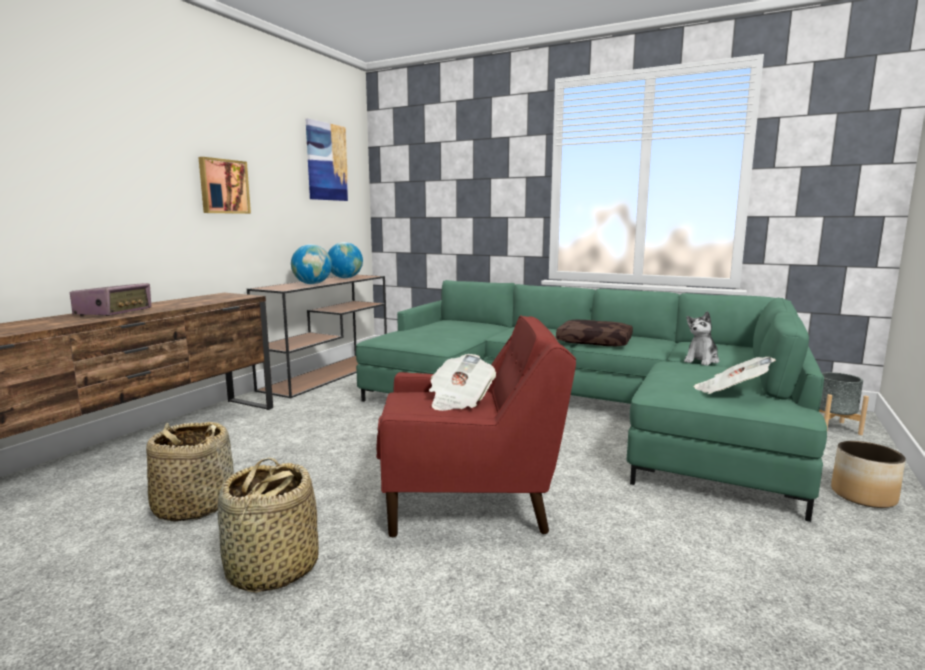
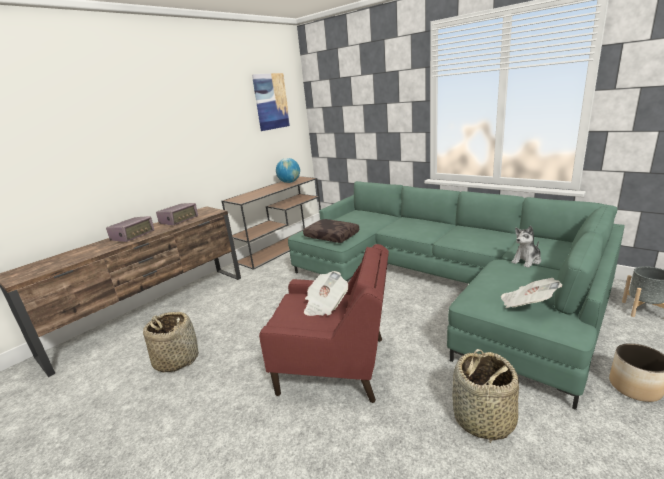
camera: 15 degrees right, 10 degrees up
picture [198,157,251,214] -> none
basket [218,457,319,593] -> basket moved to [452,349,519,443]
globe [291,244,332,284] -> none
brown pillow [556,320,633,346] -> brown pillow moved to [303,219,359,243]
none -> radio [156,203,198,225]

